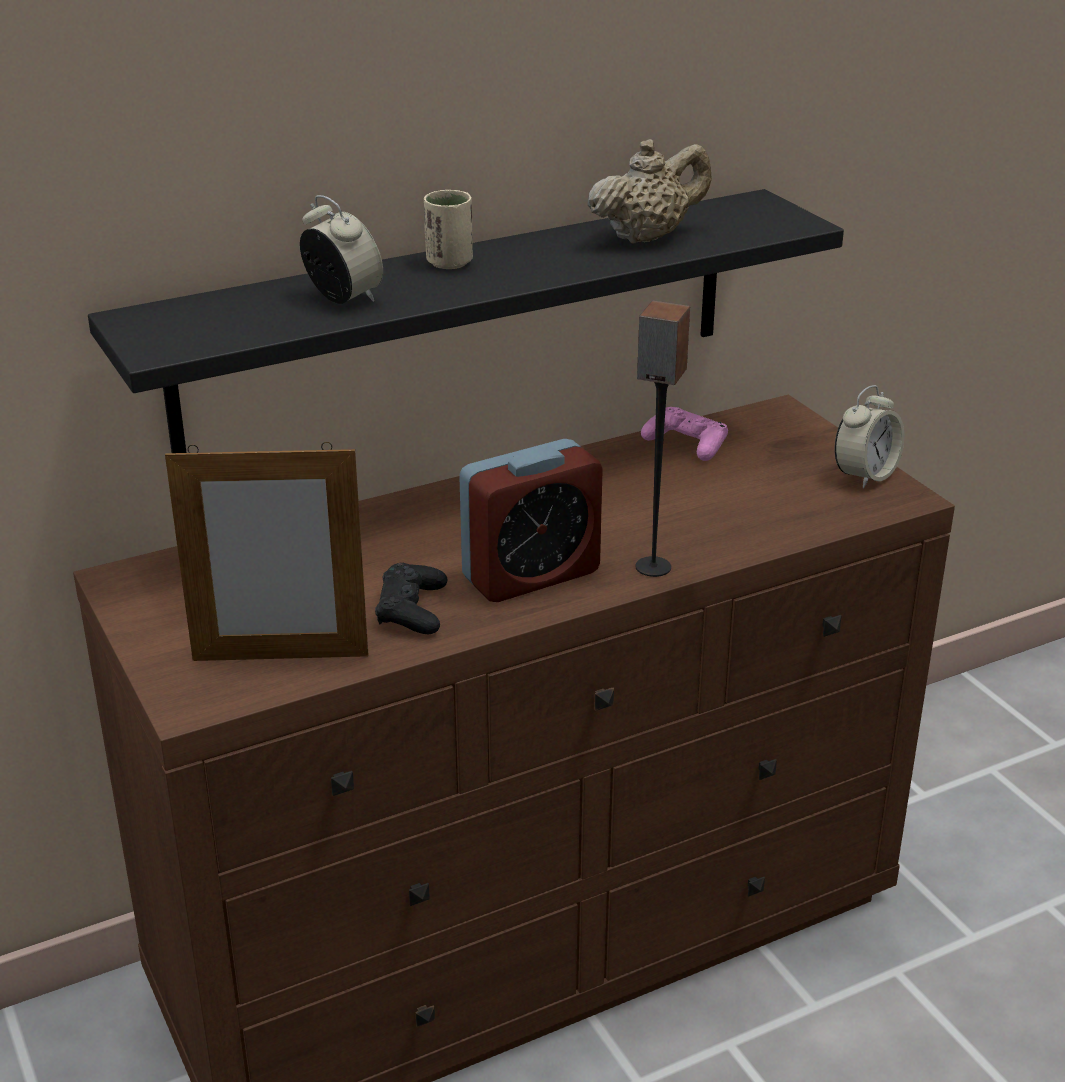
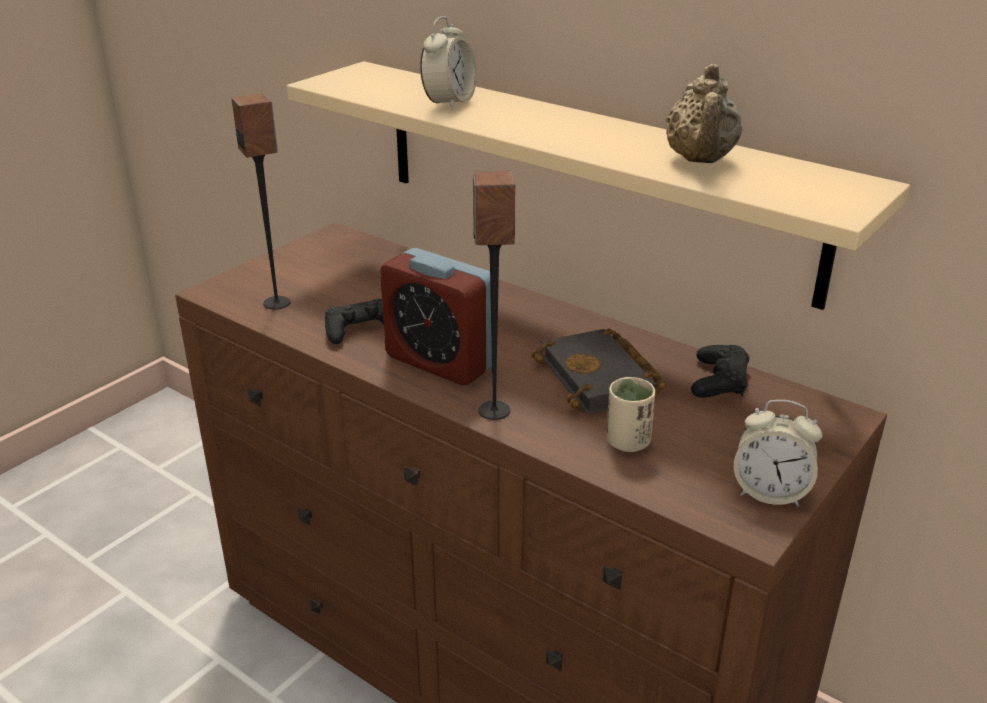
camera: 65 degrees right, 0 degrees up
black shelf [88,189,844,453] -> beige shelf [287,61,910,310]
picture frame [165,442,368,661] -> speaker [232,94,291,310]
beige cup [424,190,473,269] -> beige cup moved to [607,377,655,452]
beige teapot [588,139,712,243] -> beige teapot turned 60 degrees clockwise [666,64,743,163]
pink game controller [641,407,728,461] -> black game controller [691,345,750,397]
none -> black book [531,328,666,414]

